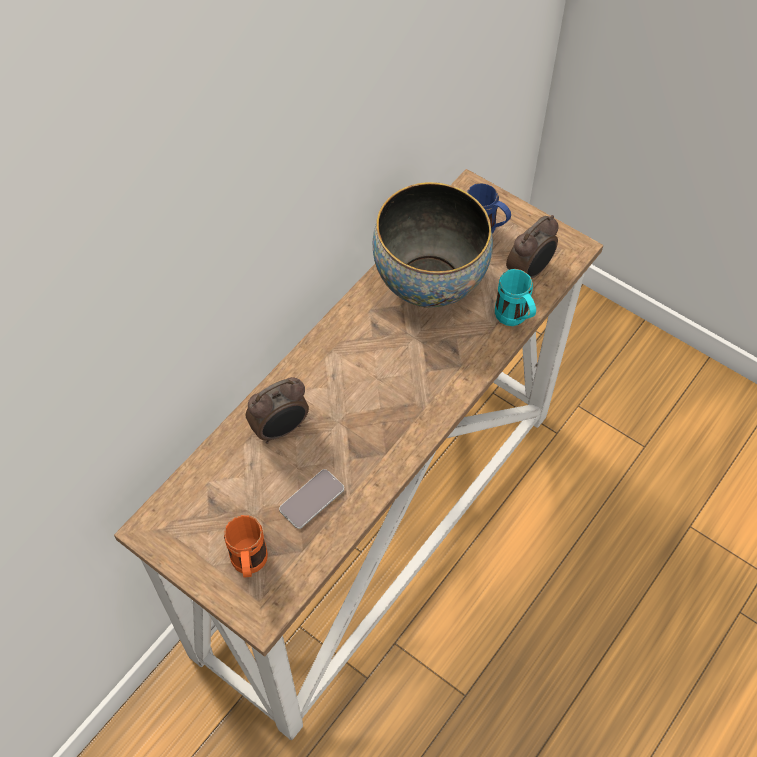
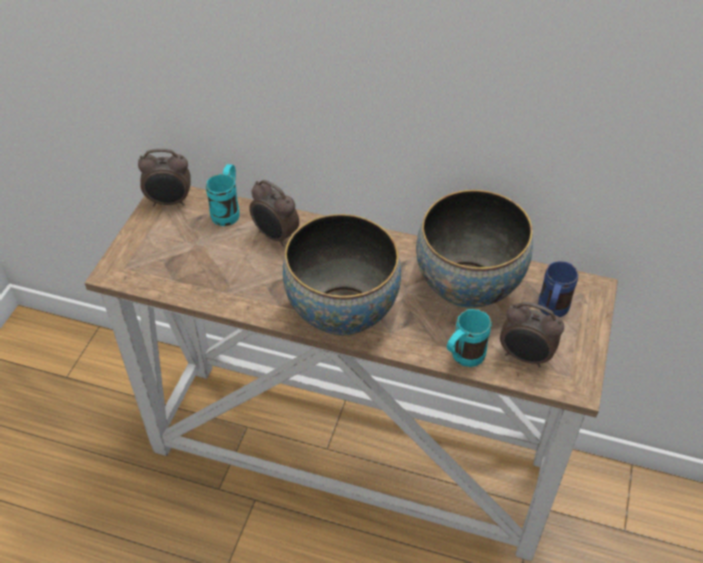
camera: 70 degrees right, 10 degrees down
orange mug [224,515,268,578] -> none
phone [279,469,344,529] -> none
none -> alarm clock [138,149,191,206]
none -> turquoise mug [206,164,240,226]
none -> bowl [283,214,401,336]

